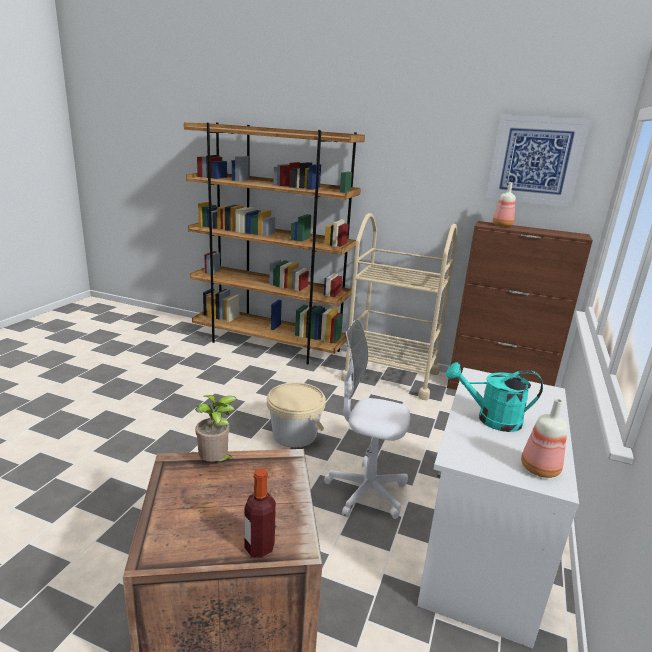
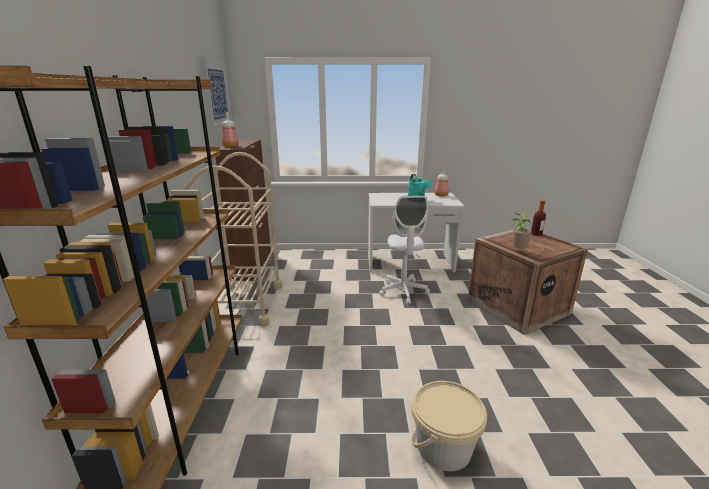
camera: 110 degrees left, 0 degrees up
beige bucket [267,382,326,448] -> beige bucket moved to [411,381,487,471]

